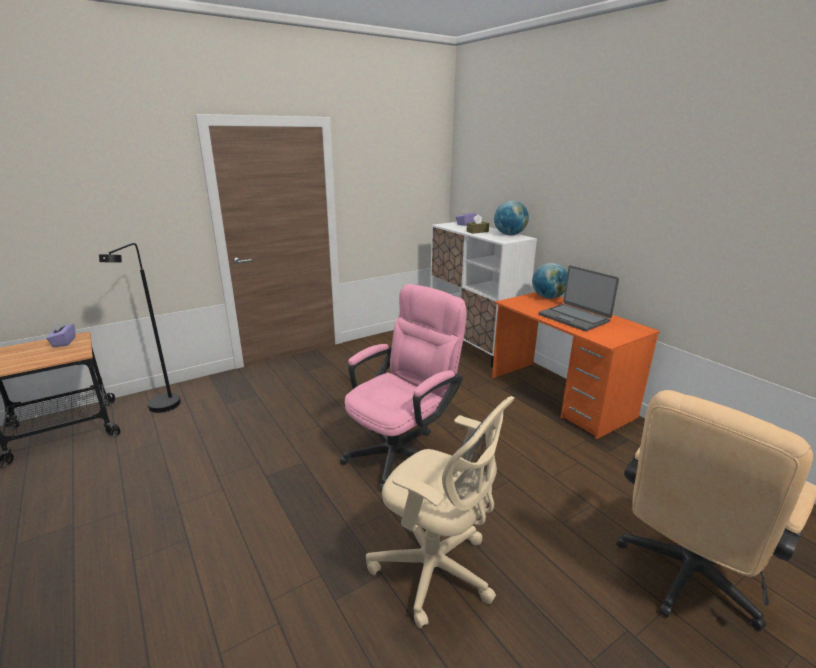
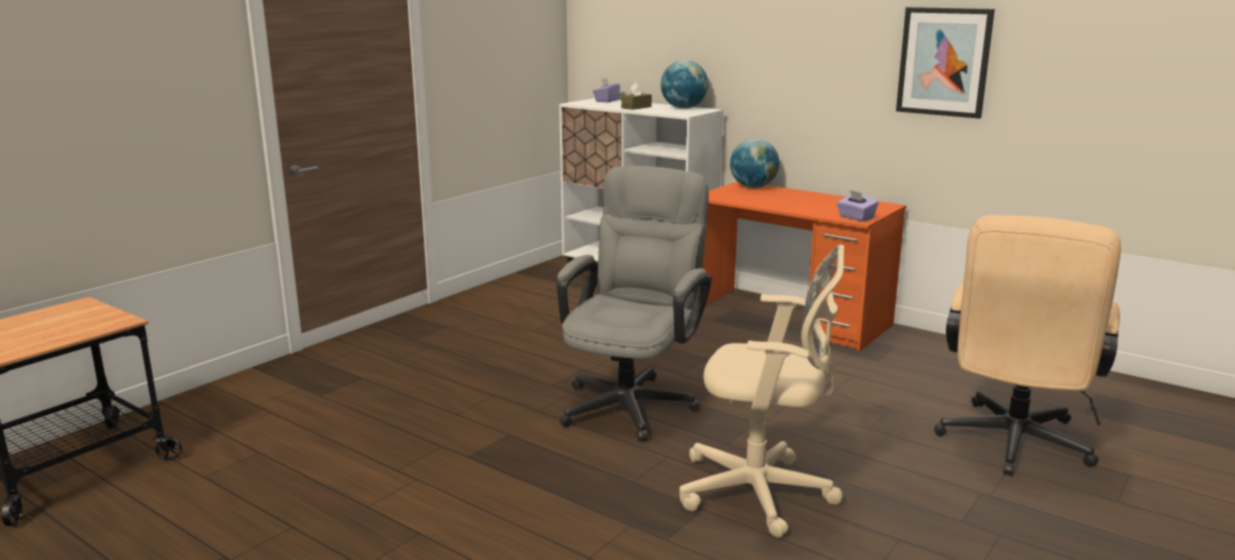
camera: 20 degrees left, 5 degrees down
purple tissue box [46,321,75,347] -> purple tissue box moved to [837,190,878,221]
black floor lamp [99,243,181,413] -> none
pink office chair [340,284,467,491] -> grey office chair [556,166,712,442]
laptop [539,265,619,331] -> none
none -> picture [896,7,995,119]

